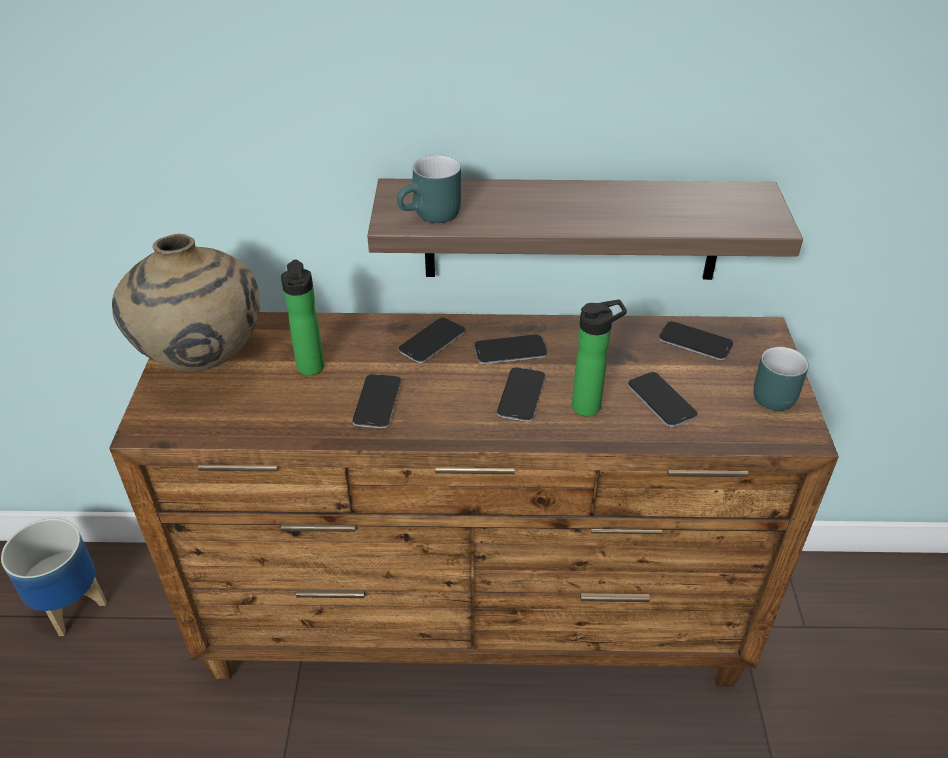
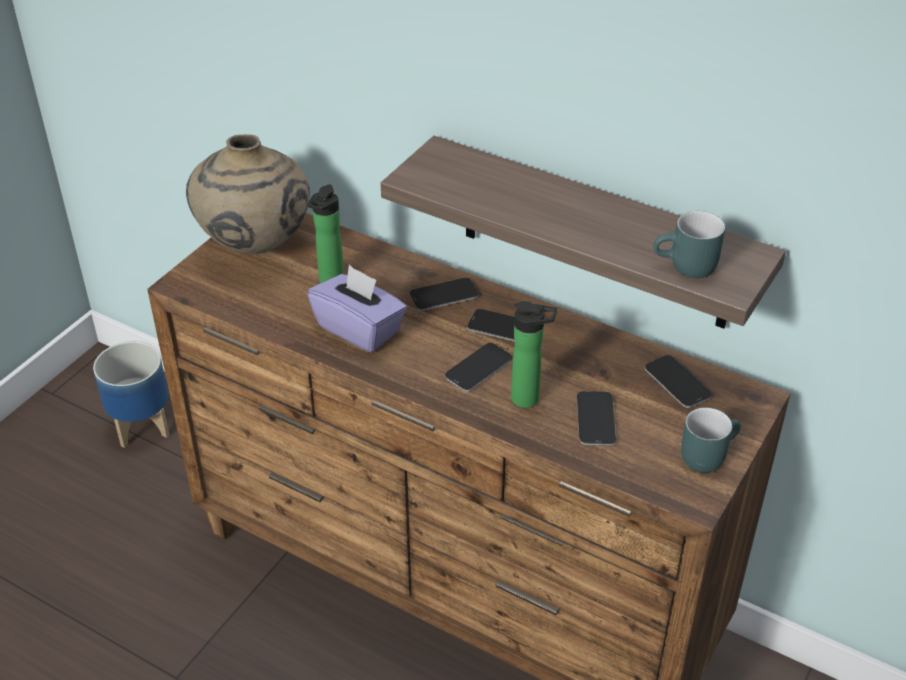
camera: 30 degrees right, 0 degrees up
phone [352,374,401,429] -> purple tissue box [307,265,407,353]
turquoise mug [397,155,461,223] -> turquoise mug moved to [654,211,725,278]

